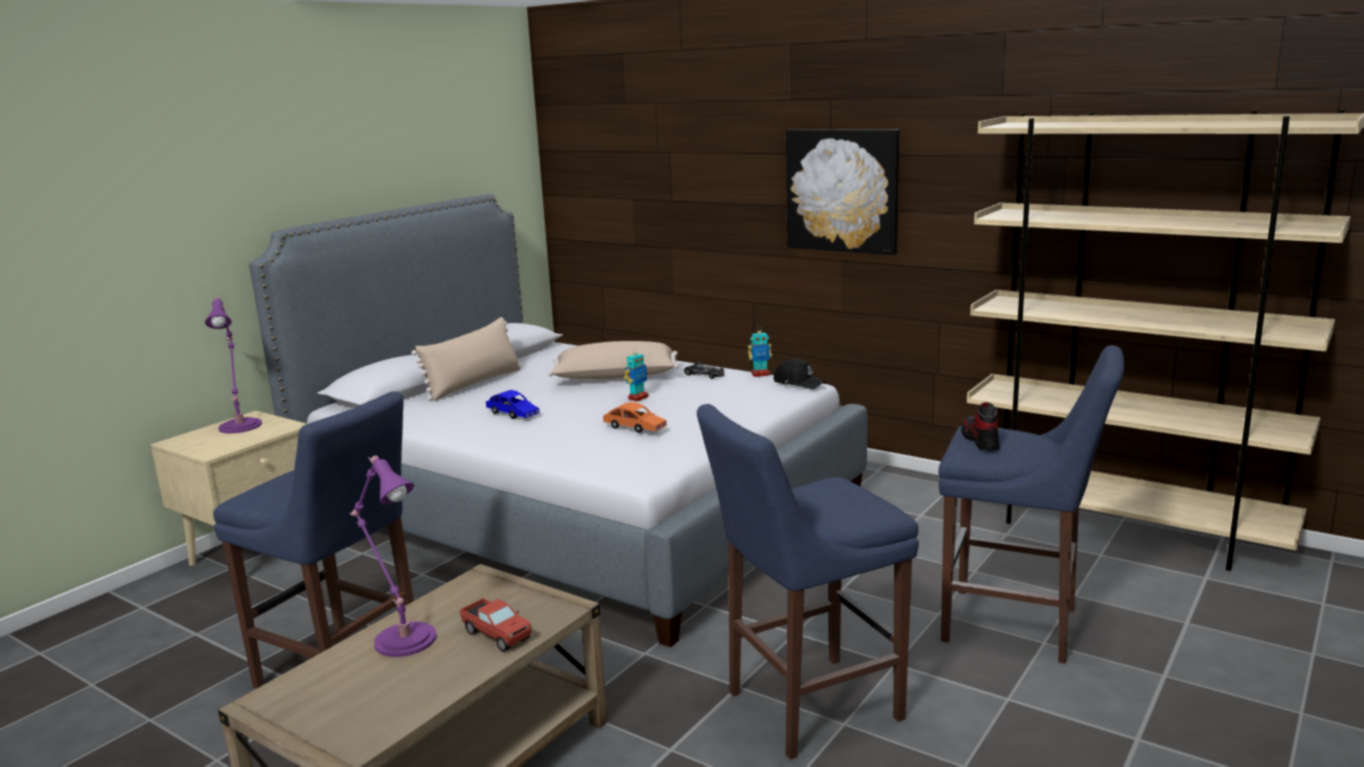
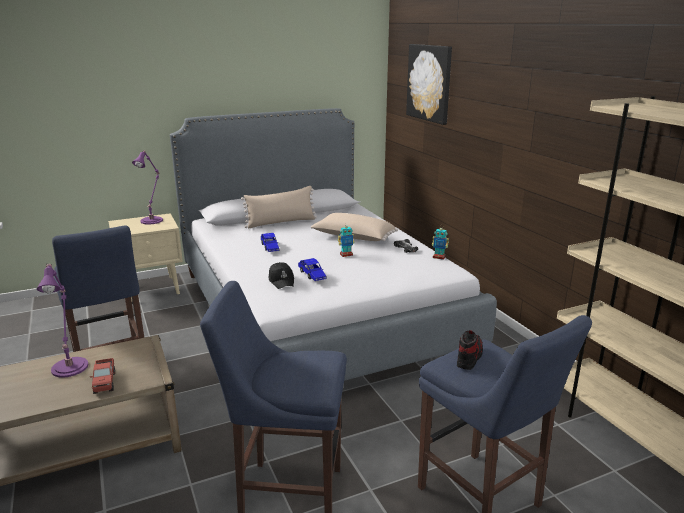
camera: 30 degrees right, 5 degrees up
orange toy car [603,402,667,433] -> blue toy car [298,258,326,281]
black cap [773,358,826,389] -> black cap moved to [269,262,294,289]
picture [786,129,899,255] -> picture moved to [406,44,452,125]

